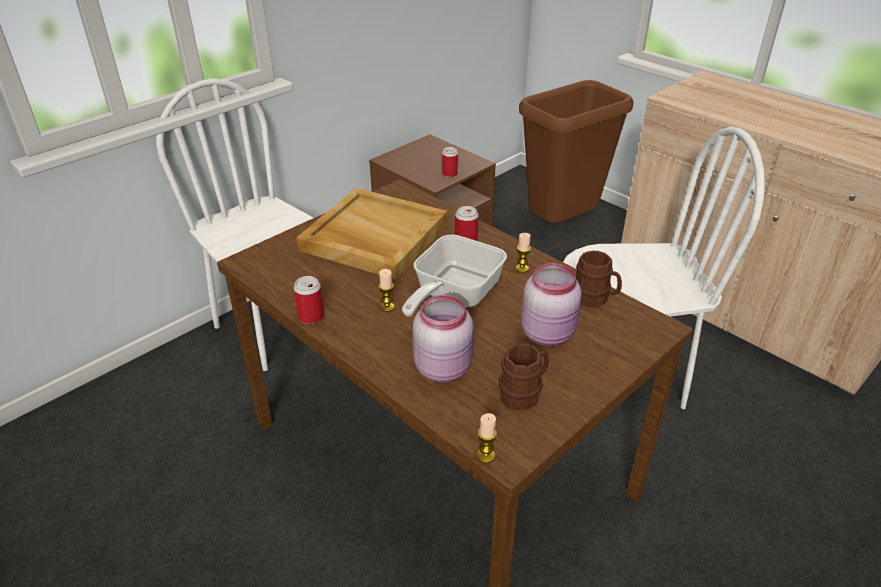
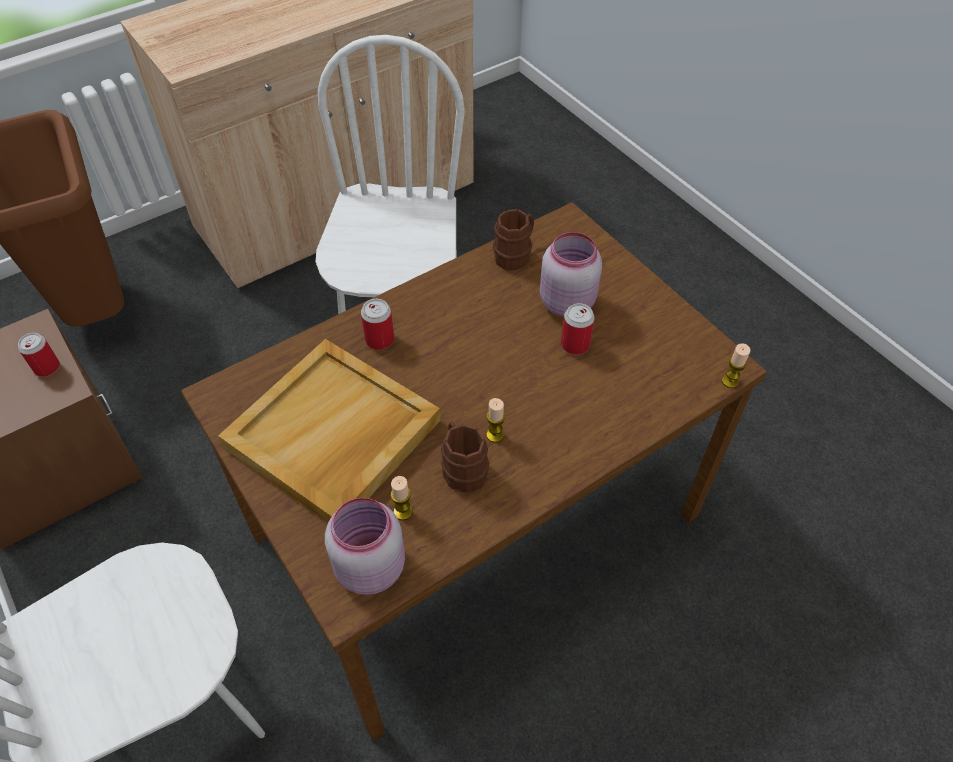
camera: 80 degrees left, 15 degrees up
can [293,276,324,324] -> can moved to [561,303,595,355]
frying pan [402,235,507,317] -> none
pink jar [413,295,474,383] -> pink jar moved to [325,498,405,595]
brown mug [499,343,549,410] -> brown mug moved to [441,422,489,493]
candle [515,233,531,273] -> candle moved to [391,476,413,520]

